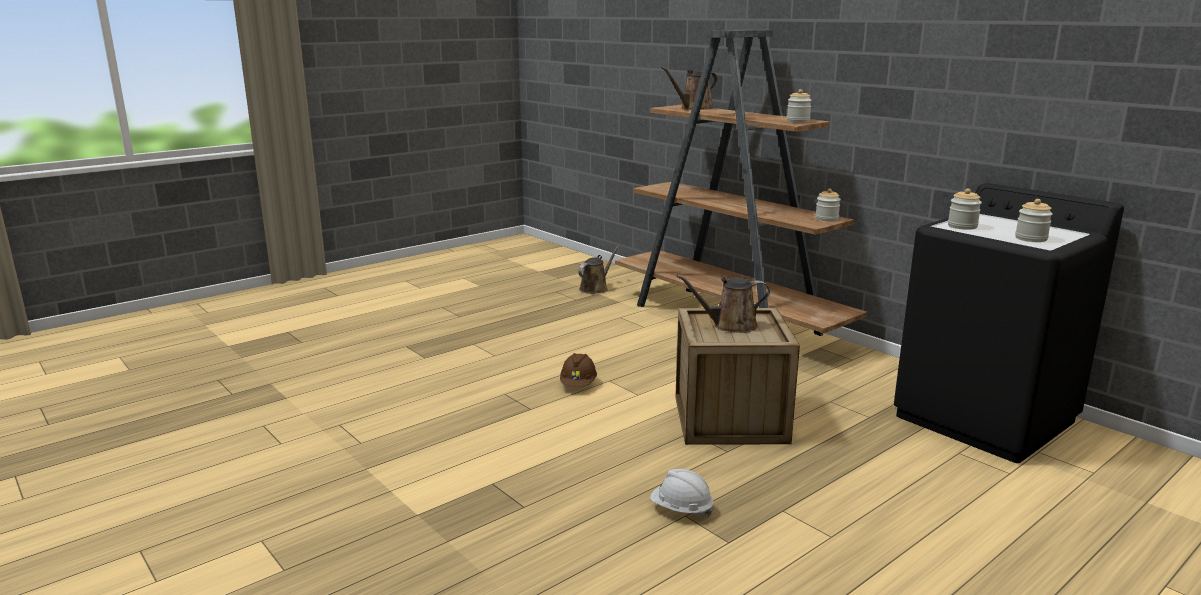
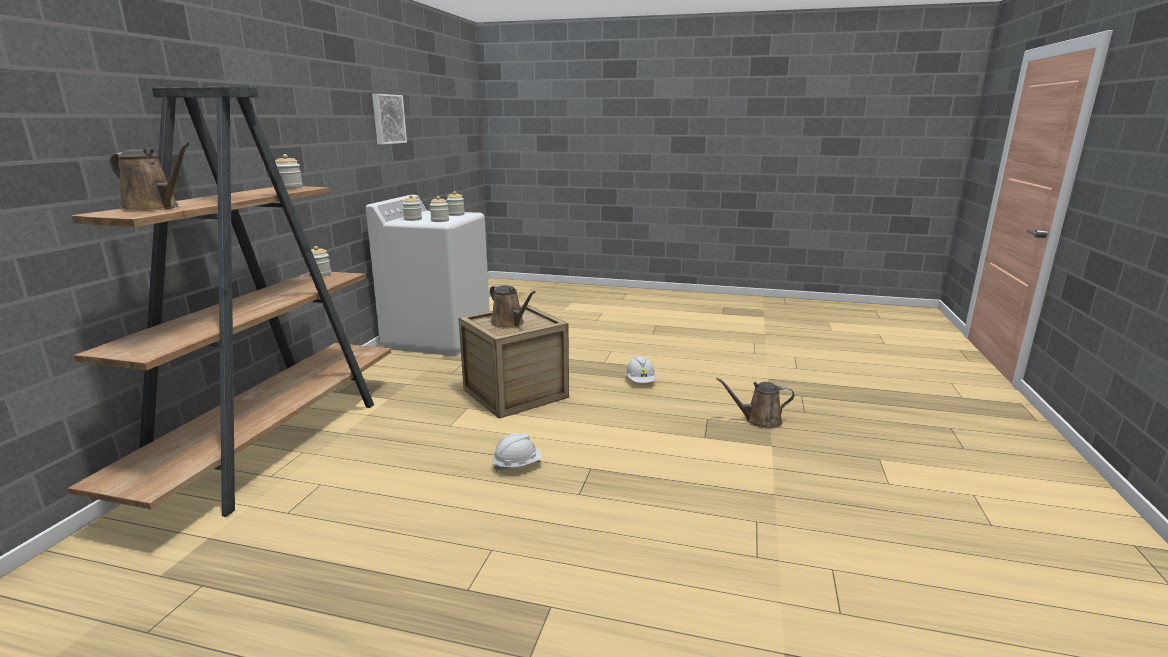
camera: 125 degrees left, 0 degrees up
brown hard hat [560,353,597,387] -> white hard hat [492,433,543,472]
brown watering can [578,246,619,294] -> brown watering can moved to [716,378,795,429]
black washing machine [894,183,1124,463] -> white washing machine [366,195,490,356]
none -> picture [372,94,407,144]
none -> jar [402,195,422,221]

